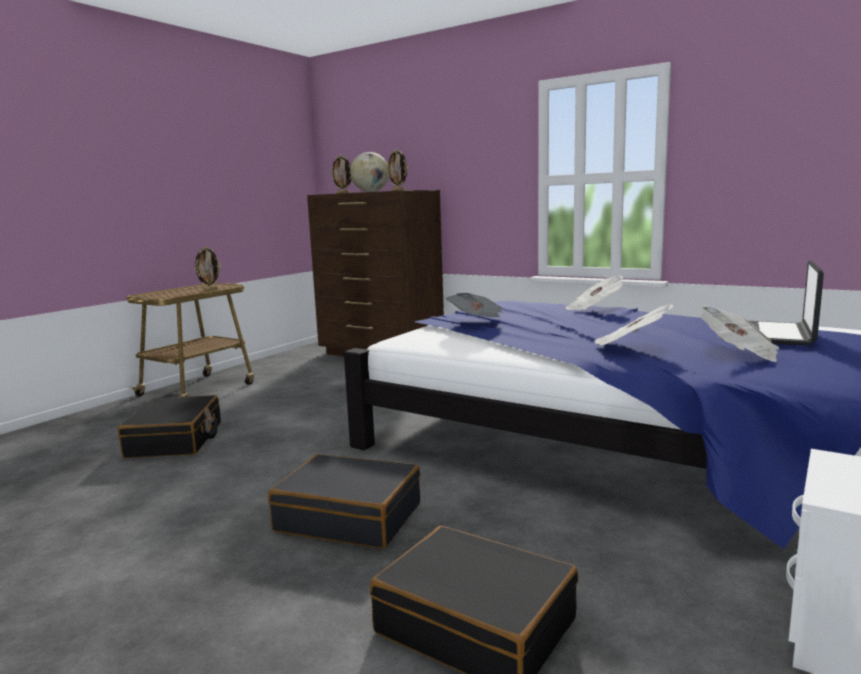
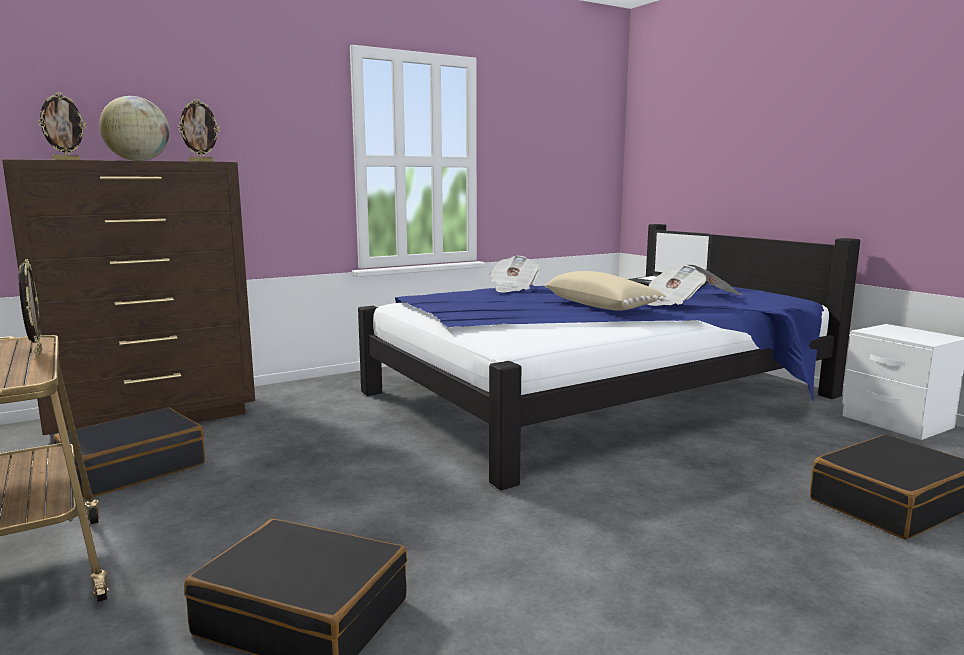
camera: 65 degrees left, 0 degrees up
black suitcase [268,454,420,549] -> black suitcase moved to [53,407,205,499]
newspaper [446,293,503,317] -> none
none -> beige pillow [545,271,666,311]

